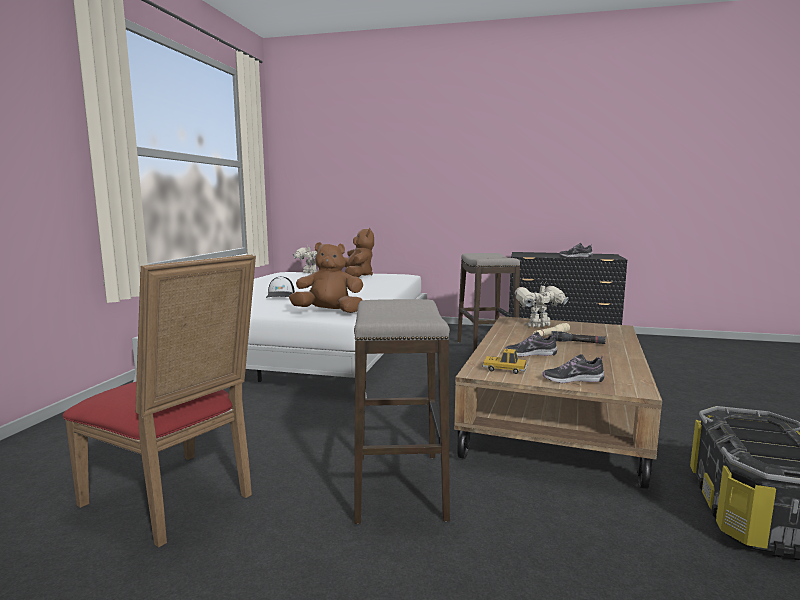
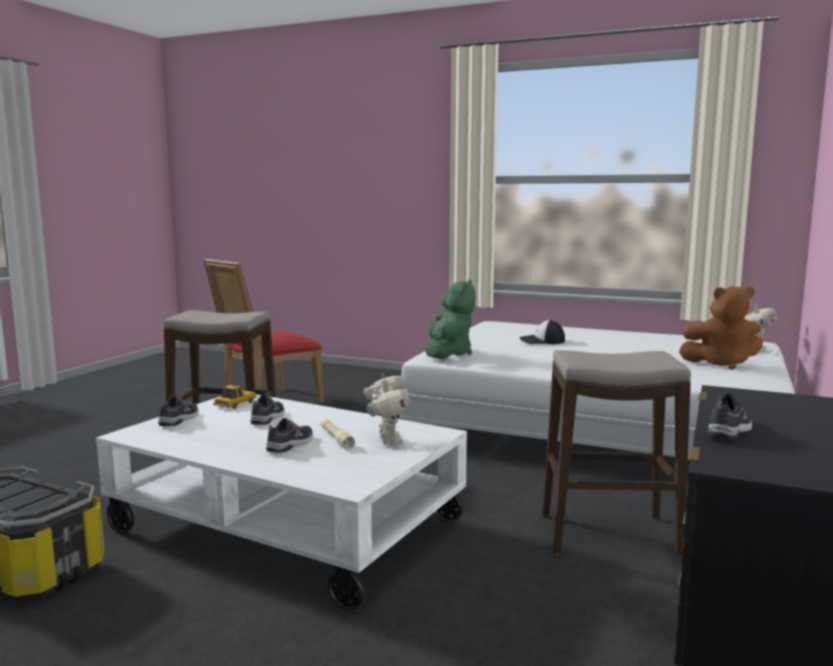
camera: 100 degrees right, 0 degrees up
brown plush toy [289,242,363,313] -> green plush toy [424,279,475,359]
brown coffee table [454,316,662,489] -> white coffee table [96,394,467,610]
black flashlight [551,331,606,344] -> shoe [266,418,313,453]

